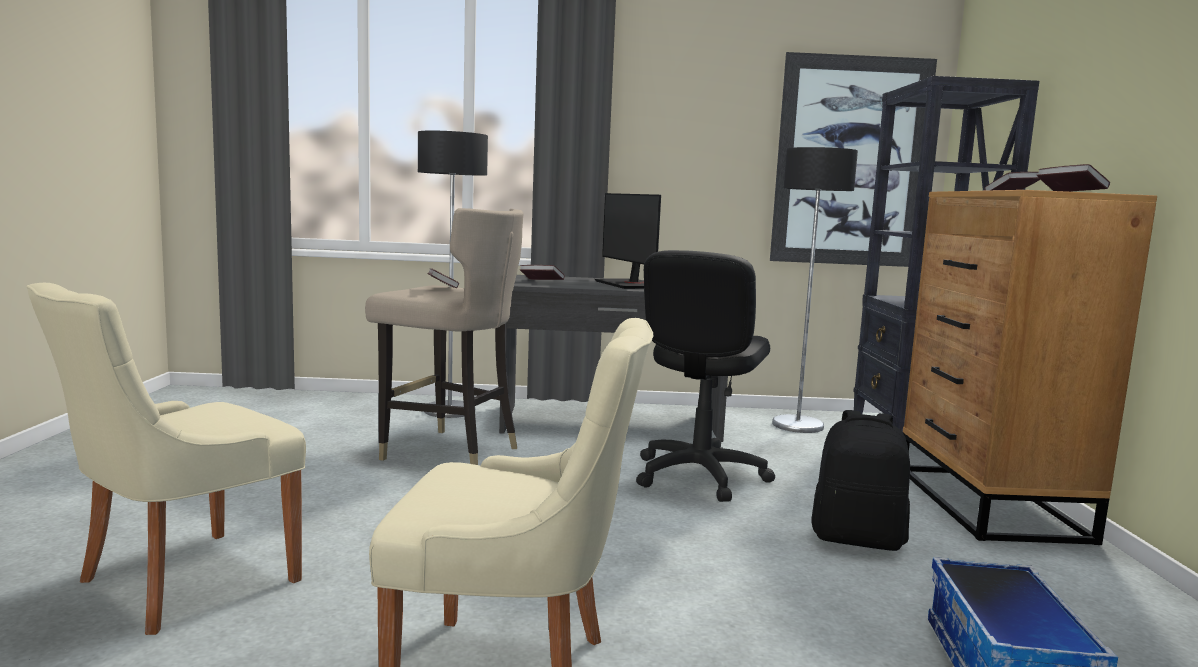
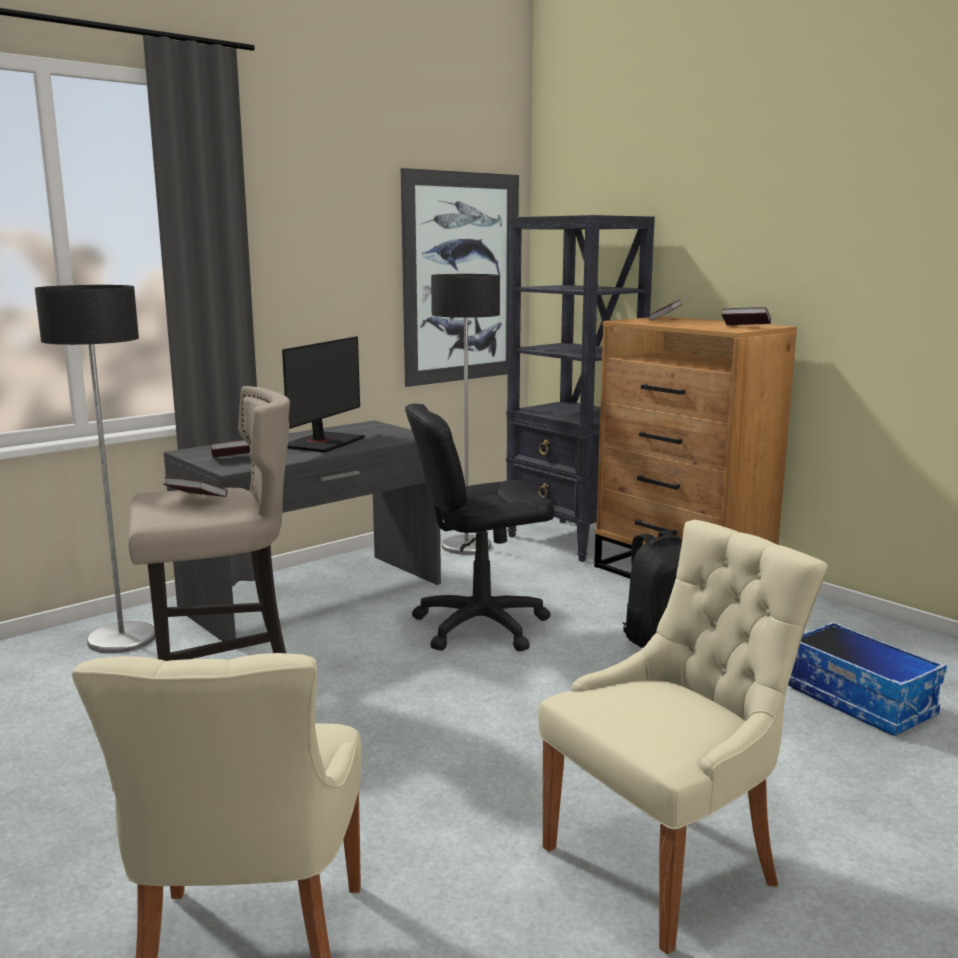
camera: 40 degrees left, 5 degrees up
monitor [595,193,661,289] -> monitor turned 90 degrees counterclockwise [282,336,366,452]
black office chair [636,250,775,502] -> black office chair turned 90 degrees clockwise [405,404,555,651]

